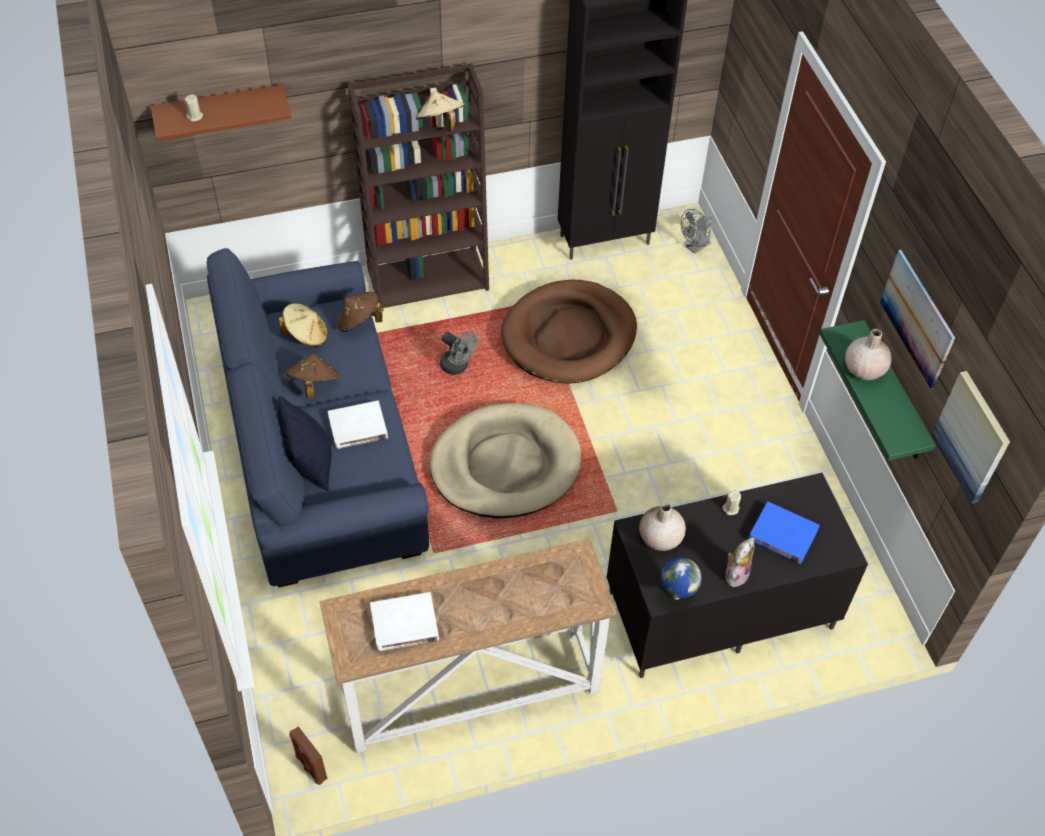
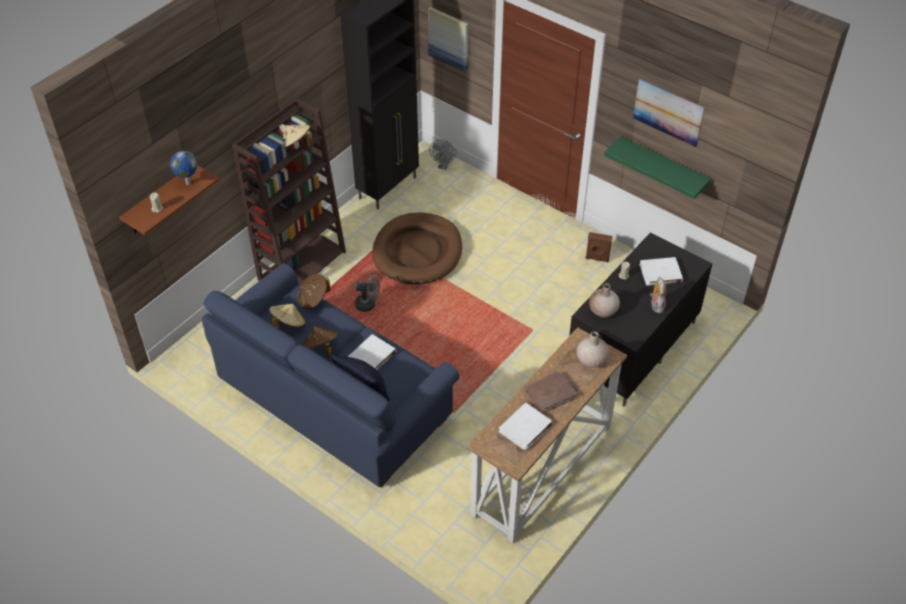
camera: 35 degrees left, 5 degrees down
brown speaker [289,726,328,785] -> brown speaker moved to [585,232,612,263]
beige dog bed [430,403,581,518] -> none
globe [661,557,702,600] -> globe moved to [170,151,198,185]
blue book [749,502,820,564] -> white book [640,257,683,286]
beige vase [845,329,892,380] -> beige vase moved to [576,331,609,368]
picture [932,371,1010,504] -> picture moved to [428,7,468,72]
none -> brown book [524,371,577,414]

